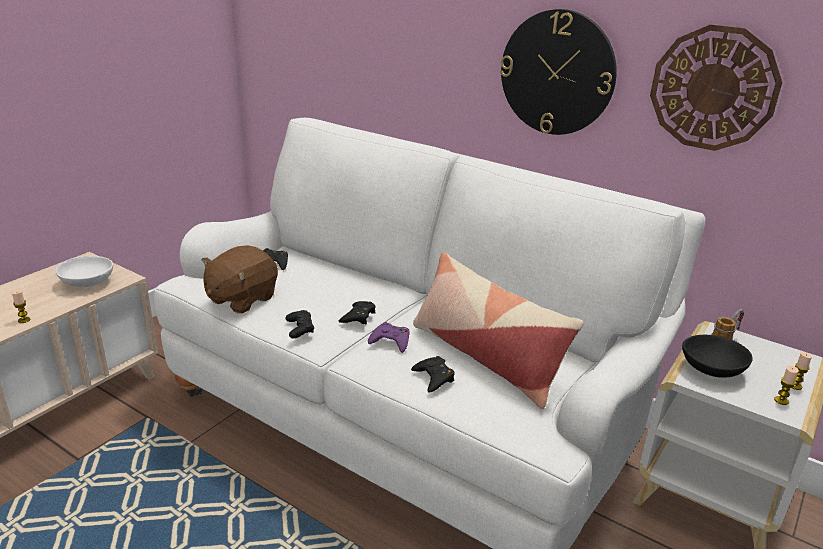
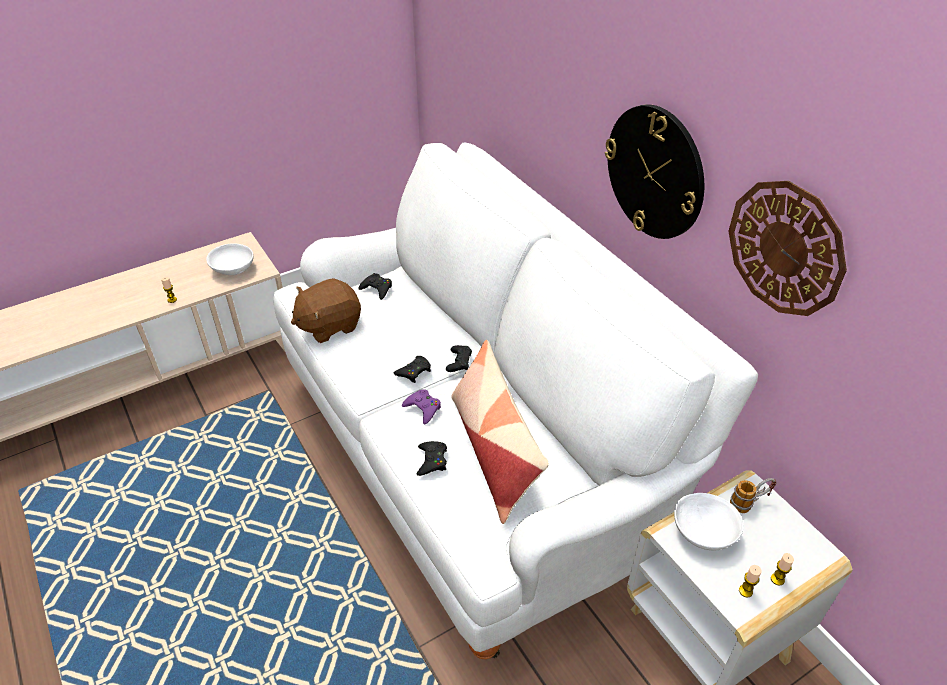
camera: 25 degrees right, 15 degrees up
black game controller [285,310,314,339] -> black game controller moved to [446,345,472,372]
black bowl [682,335,753,378] -> white bowl [674,493,744,550]

